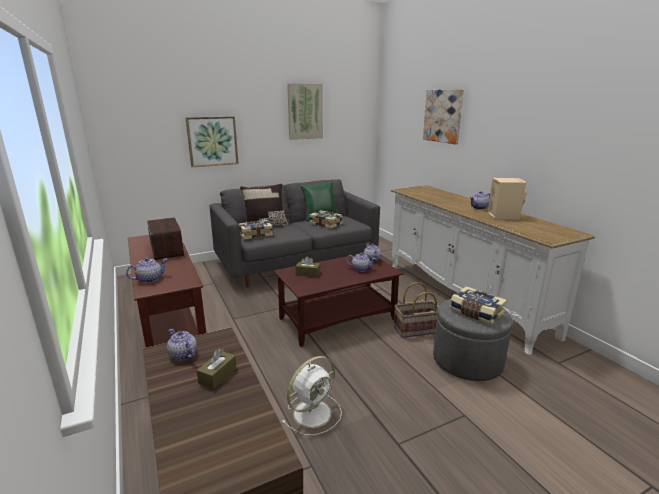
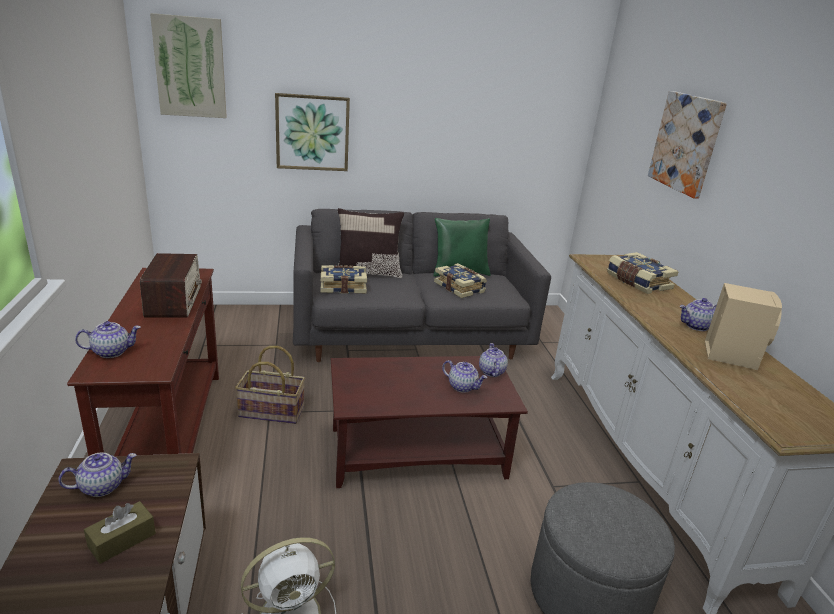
camera: 15 degrees right, 5 degrees up
teapot [167,329,197,361] -> teapot turned 90 degrees clockwise [58,453,136,497]
picture [287,83,323,140] -> picture moved to [150,13,227,118]
brown tissue box [295,256,320,277] -> none
basket [394,282,439,338] -> basket moved to [235,346,305,424]
book [450,286,507,325] -> book moved to [607,252,679,294]

